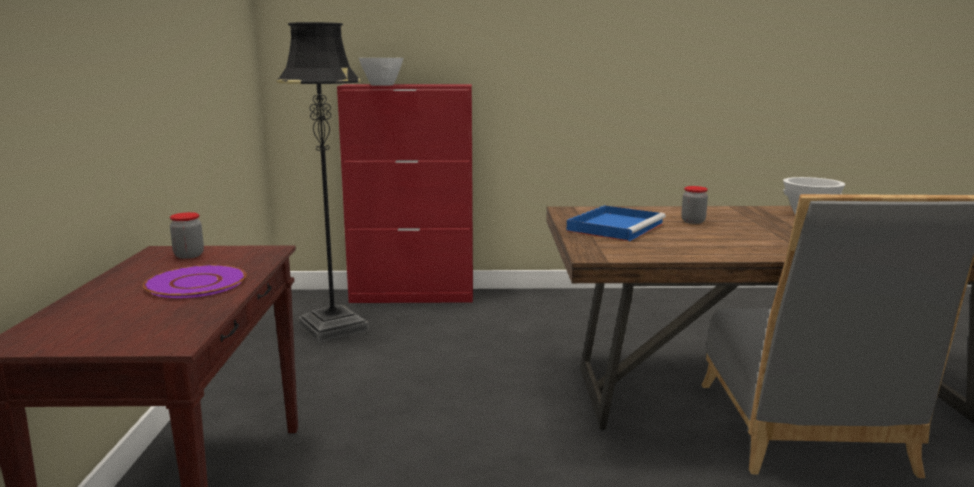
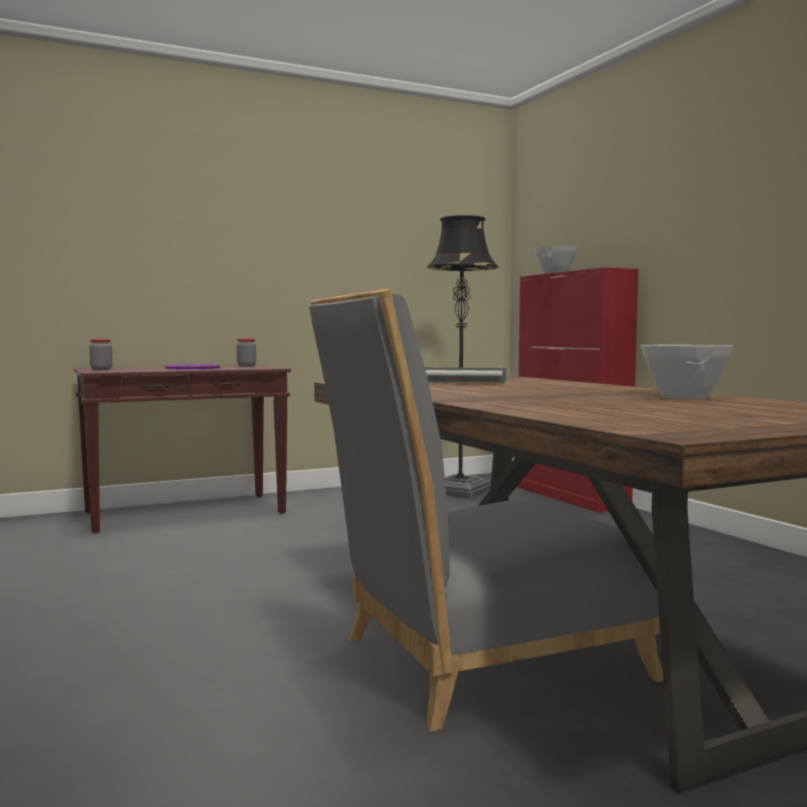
camera: 65 degrees right, 10 degrees down
blue tray [566,205,666,242] -> grey tray [425,367,506,385]
jar [681,186,708,224] -> jar moved to [90,339,113,370]

